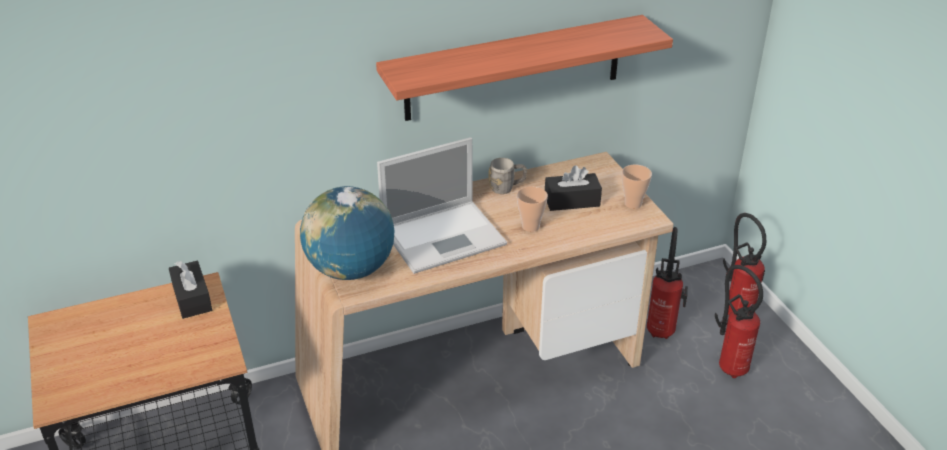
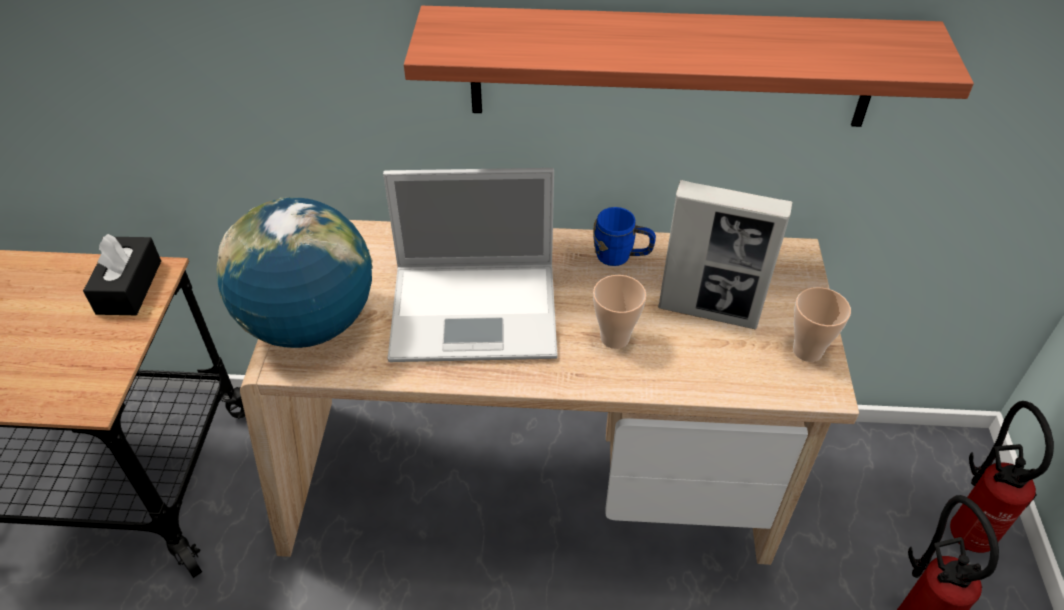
camera: 25 degrees right, 10 degrees up
grey mug [488,158,527,194] -> blue mug [593,207,656,266]
black tissue box [545,165,602,211] -> picture frame [658,180,792,329]
fire extinguisher [647,227,688,339] -> none

